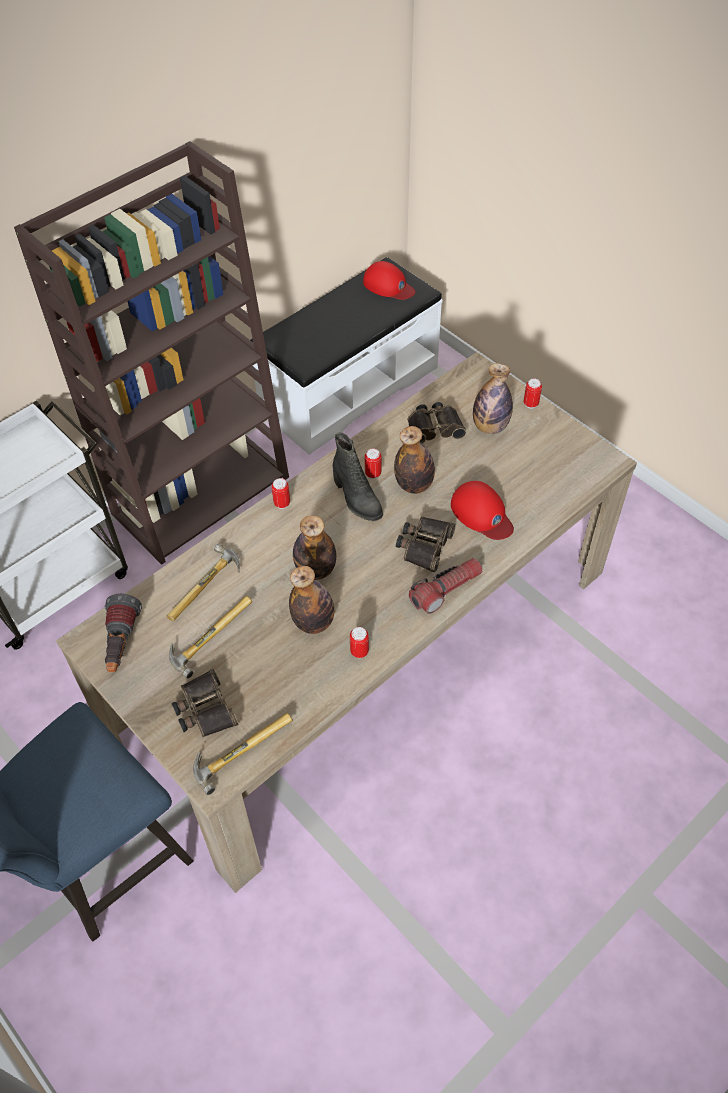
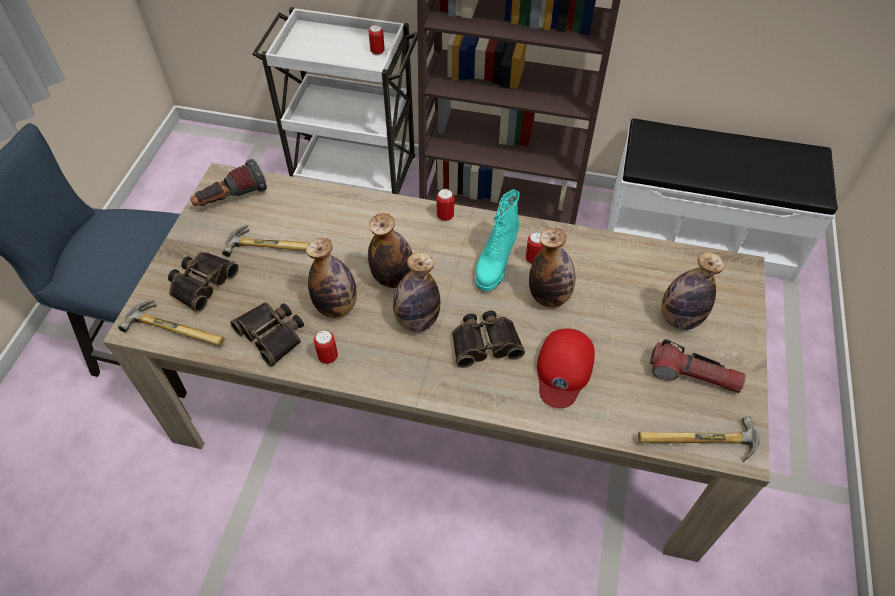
camera: 55 degrees right, 0 degrees up
hammer [167,543,240,621] -> hammer moved to [638,417,760,462]
black boot [333,432,383,521] -> turquoise boot [475,190,520,291]
red cap [363,261,415,300] -> none
binoculars [408,402,466,444] -> binoculars moved to [230,302,304,367]
flashlight [409,558,483,614] -> flashlight moved to [650,339,746,393]
can [524,379,542,408] -> can moved to [369,25,385,56]
none -> bottle [393,252,440,332]

